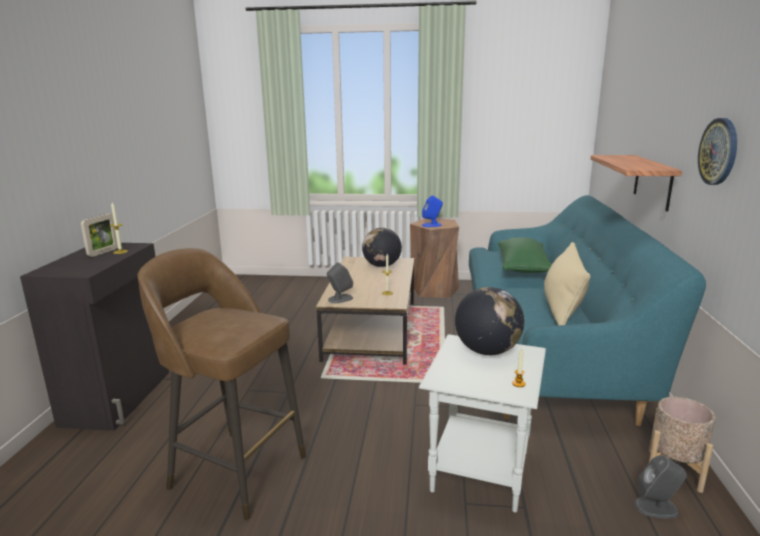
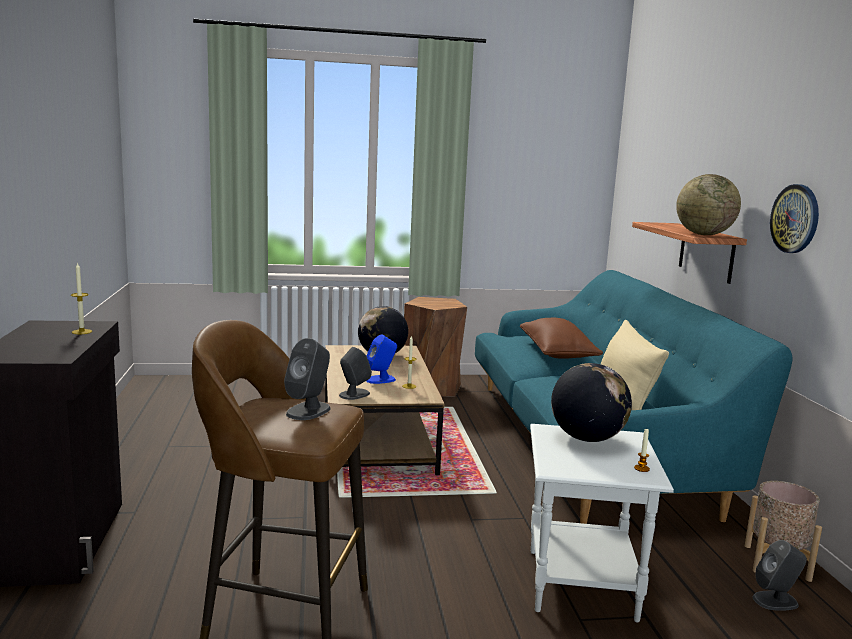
camera: 15 degrees left, 5 degrees down
picture frame [81,214,118,257] -> none
blue speaker [422,195,443,227] -> blue speaker moved to [366,335,397,384]
green pillow [498,238,552,273] -> brown pillow [520,318,603,359]
none -> grey speaker [284,338,331,420]
none -> globe [676,174,741,235]

